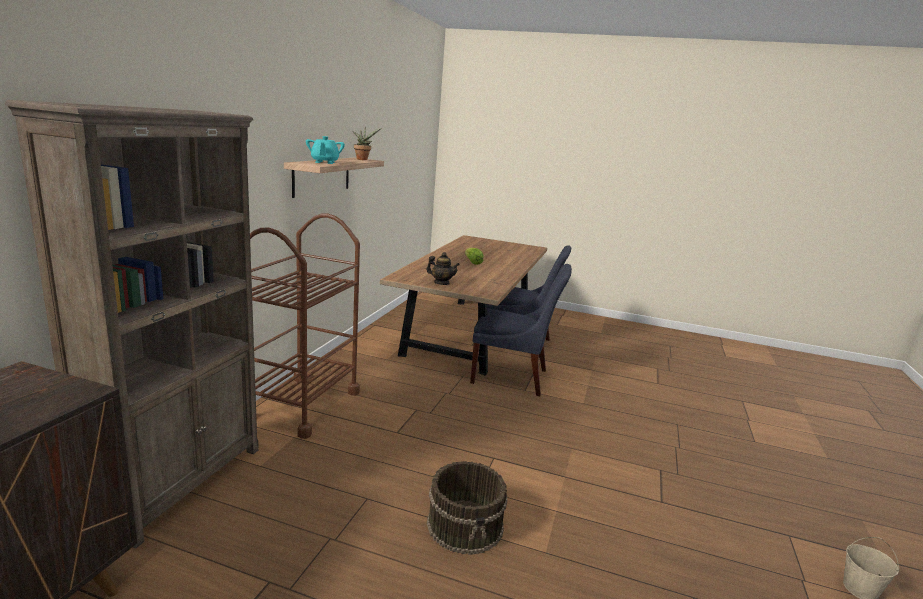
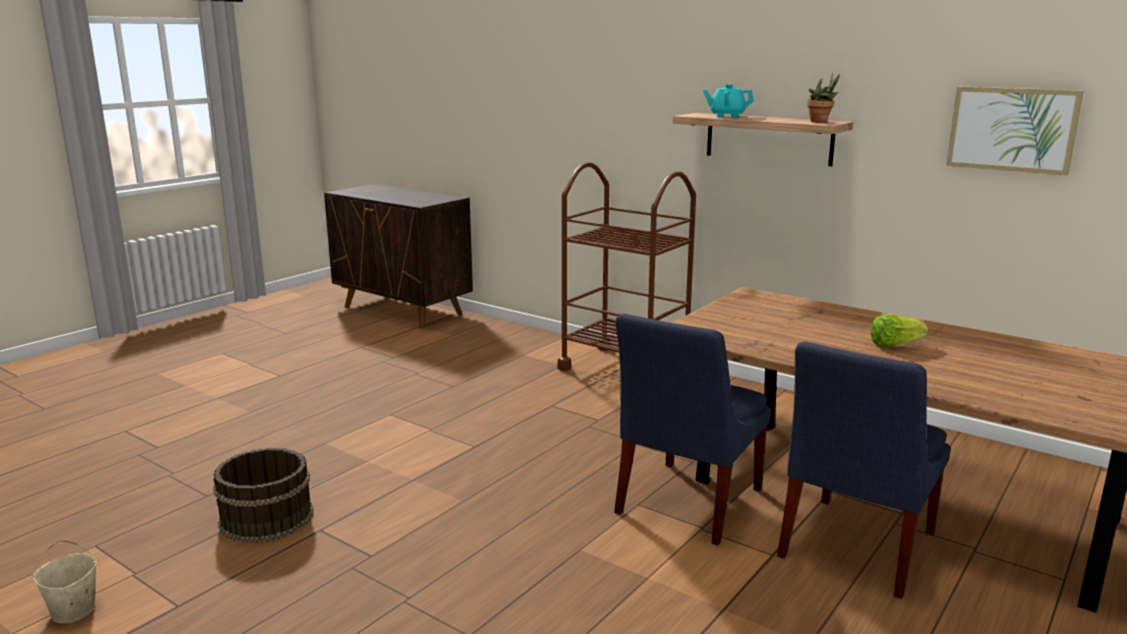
camera: 110 degrees right, 0 degrees up
brown bookcase [5,100,259,549] -> none
teapot [426,252,460,285] -> none
brown bucket [427,461,507,555] -> brown bucket moved to [213,448,314,543]
none -> picture [946,87,1084,175]

